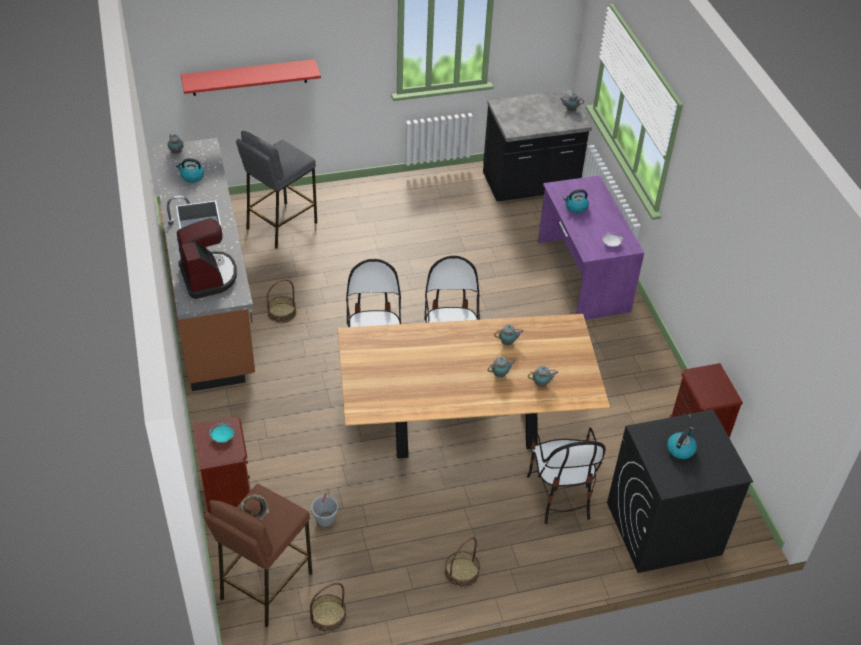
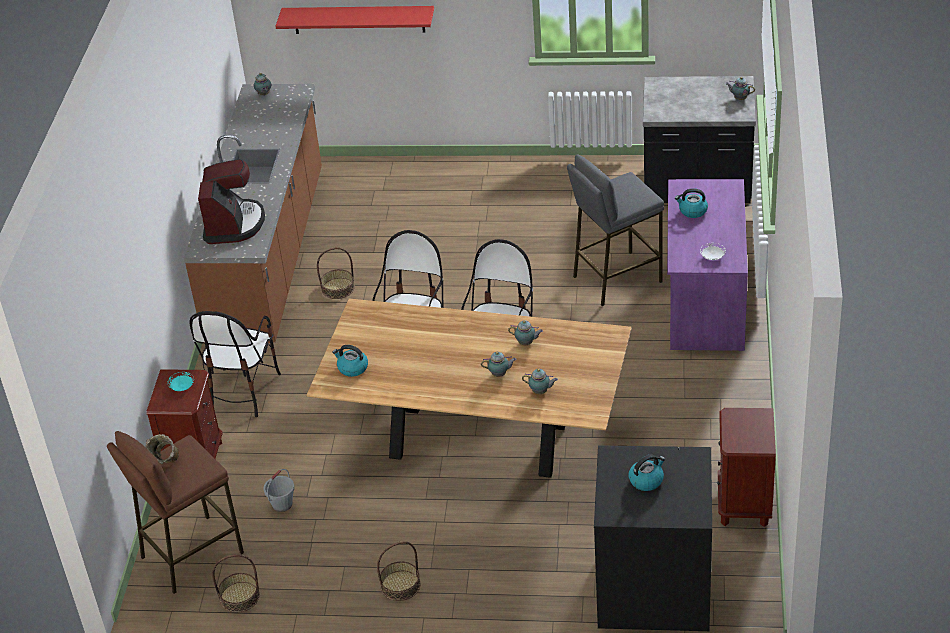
camera: 25 degrees right, 5 degrees down
kettle [176,158,204,183] -> kettle moved to [332,345,368,377]
grey stool [236,131,317,249] -> grey stool moved to [567,155,664,306]
chair [527,427,605,524] -> chair moved to [190,311,281,417]

